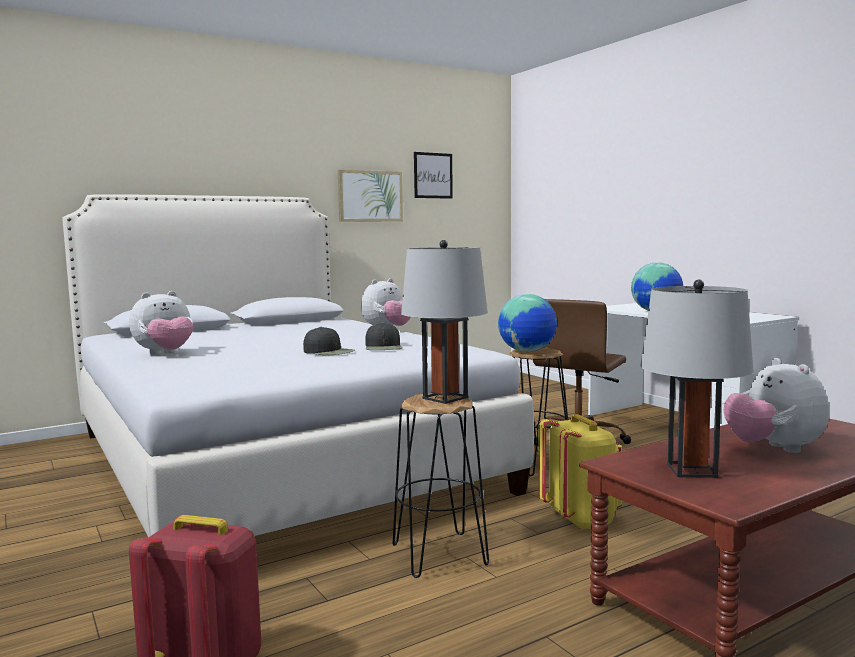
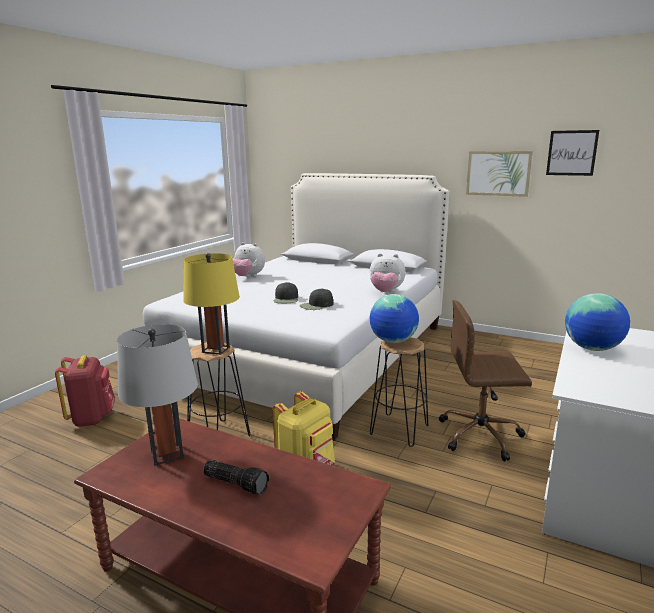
camera: 60 degrees right, 10 degrees up
grey table lamp [401,240,488,404] -> yellow table lamp [183,253,240,355]
plush toy [724,358,829,453] -> flashlight [203,460,269,495]

